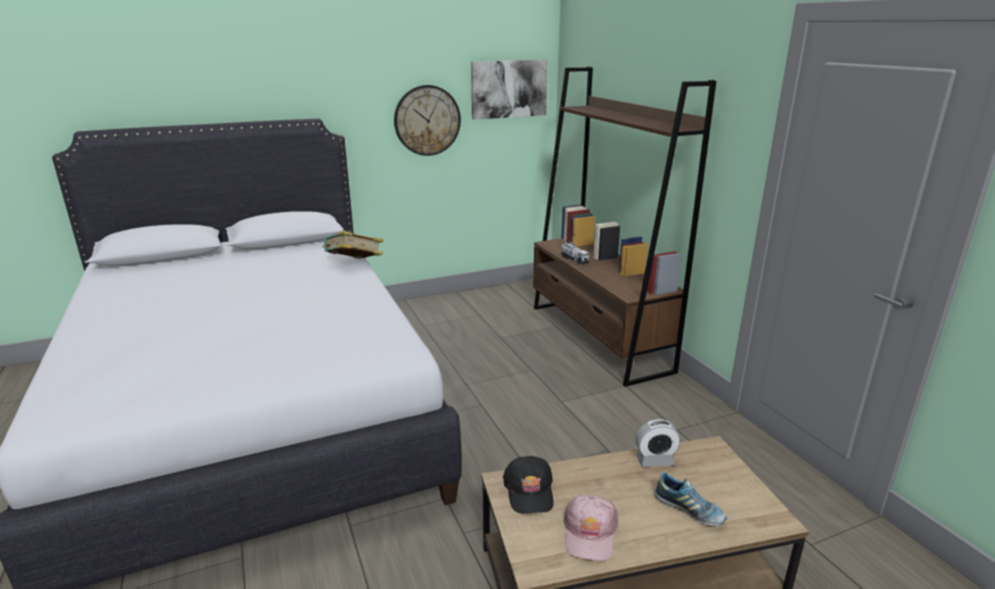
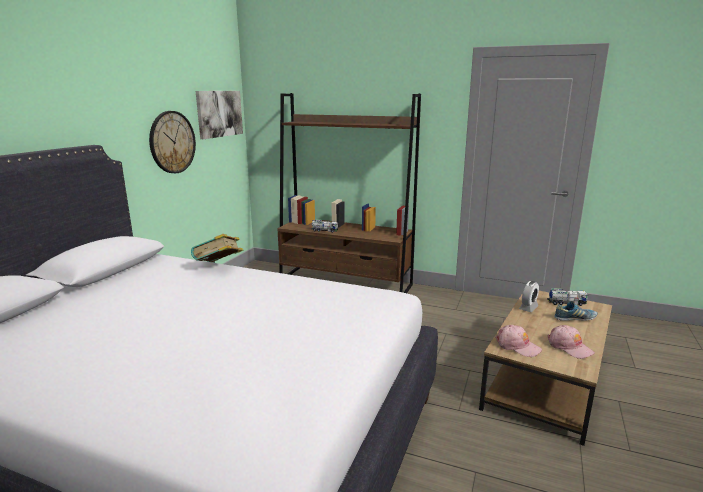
camera: 45 degrees left, 5 degrees down
black cap [503,456,554,513] -> pink cap [495,325,542,357]
none -> toy truck [547,288,588,306]

